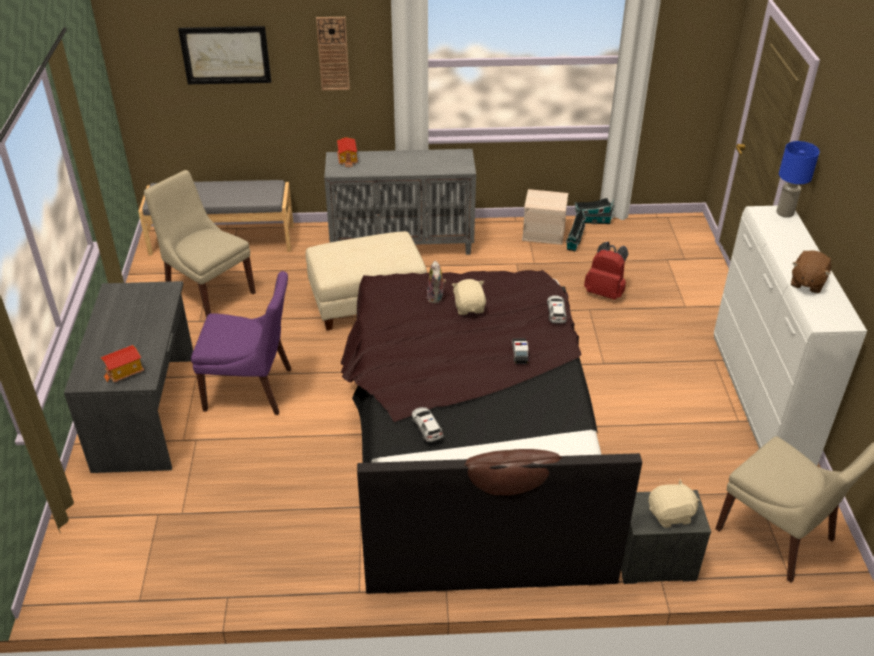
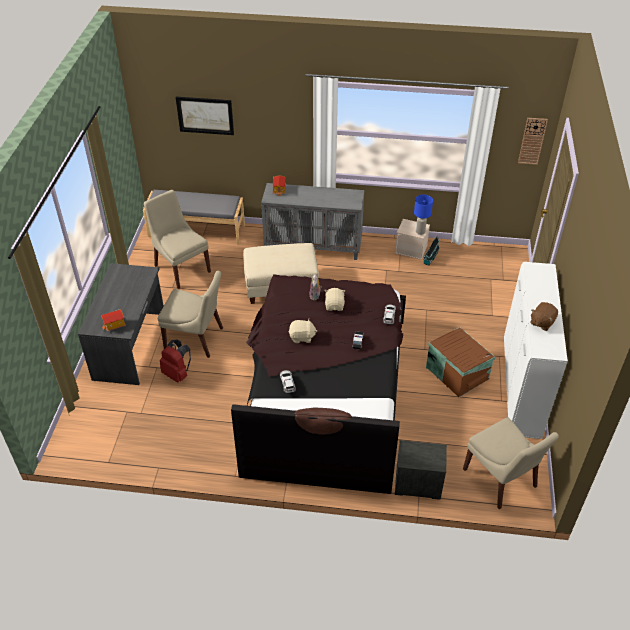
camera: 10 degrees right, 5 degrees up
purple chair [191,271,291,415] -> beige chair [158,271,223,358]
wall clock [316,17,350,90] -> wall clock moved to [518,118,548,165]
toy house [574,198,615,224] -> none
red backpack [584,242,628,300] -> red backpack moved to [160,339,191,383]
beige plush toy [648,479,699,528] -> beige plush toy moved to [289,319,317,343]
blue table lamp [776,141,820,218] -> blue table lamp moved to [414,194,433,235]
none -> brown storage box [426,327,495,398]

